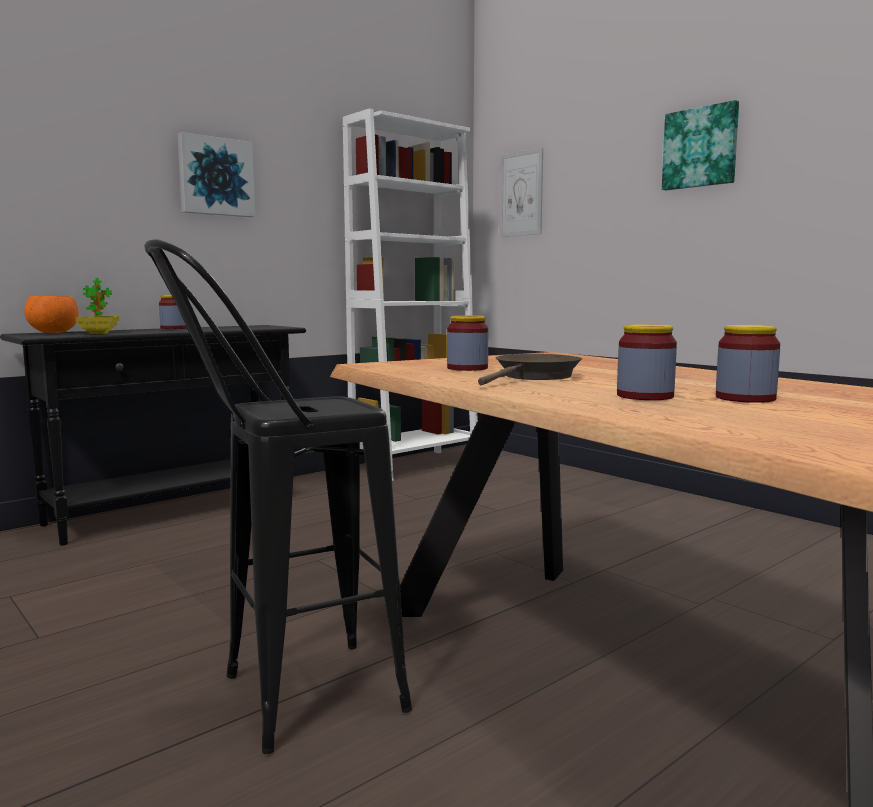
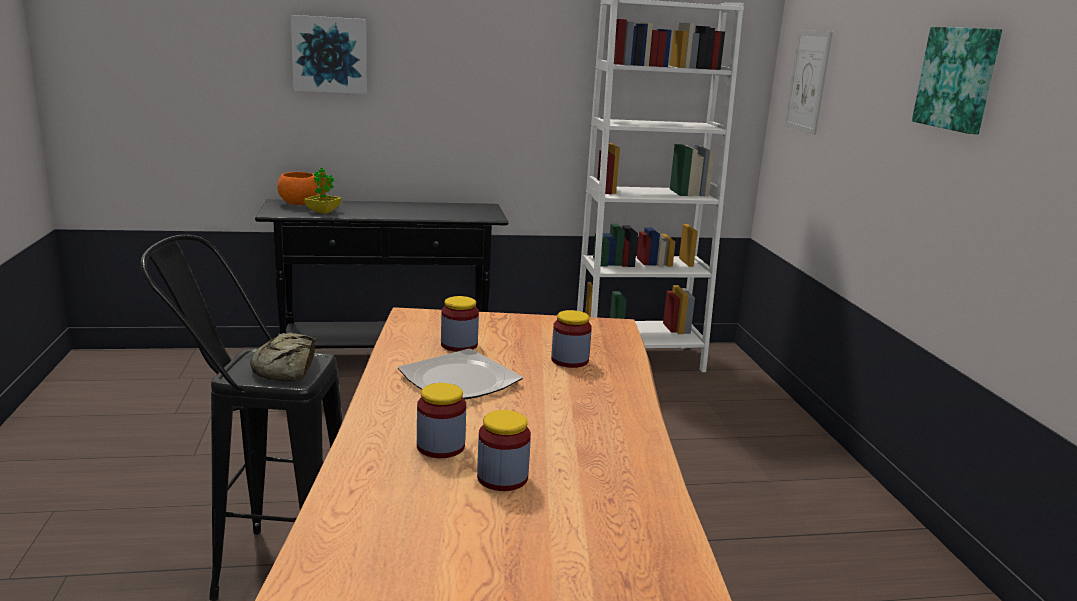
camera: 30 degrees right, 10 degrees up
jar [159,295,187,329] -> jar moved to [551,310,592,368]
picture [178,132,255,217] -> picture moved to [291,15,367,94]
brown frying pan [478,354,582,385] -> plate [398,349,523,400]
none -> bread [250,332,316,382]

